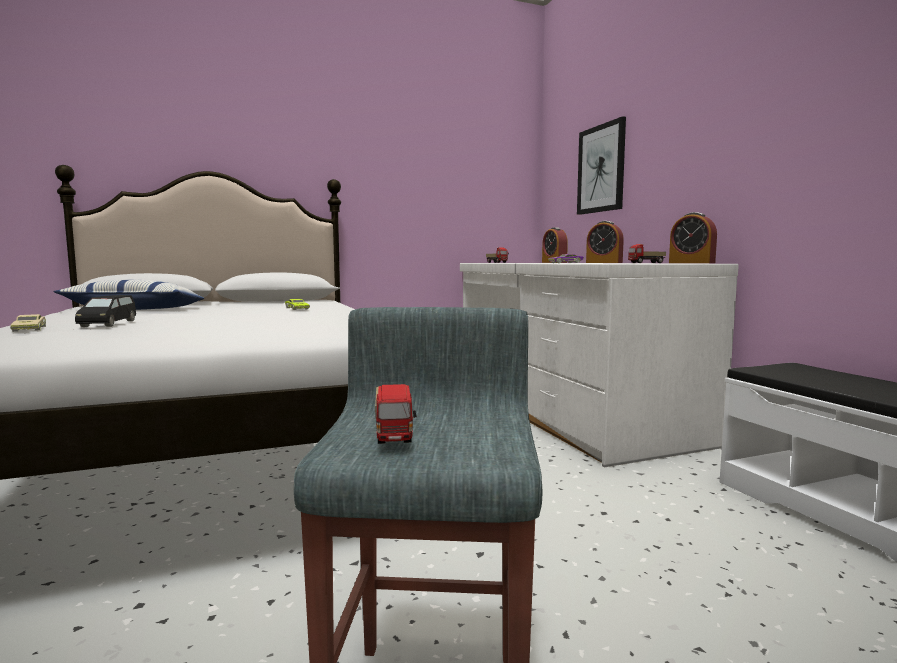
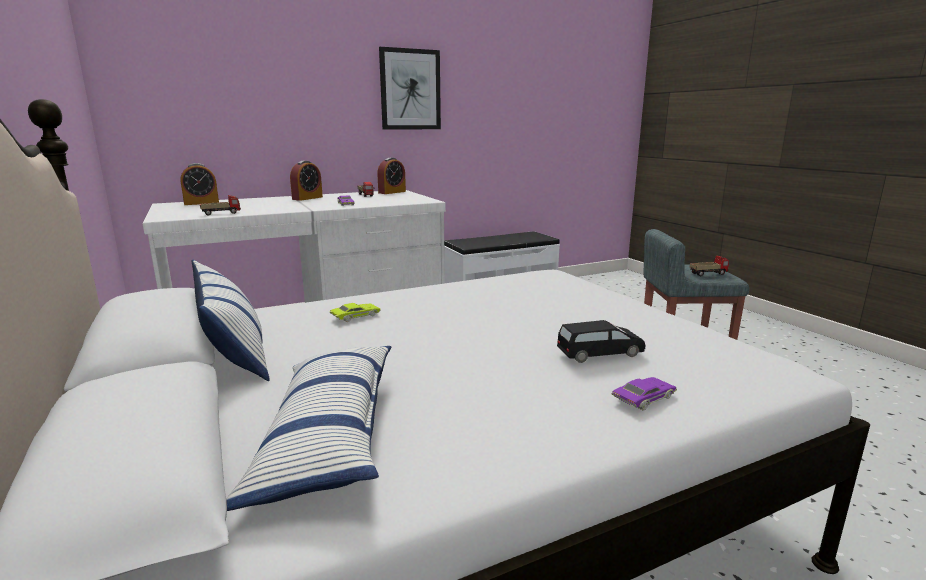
camera: 95 degrees left, 10 degrees up
beige toy car [10,314,46,332] -> purple toy car [612,377,677,411]
picture [577,116,626,215] -> picture moved to [379,47,441,130]
none -> pillow [192,259,270,381]

